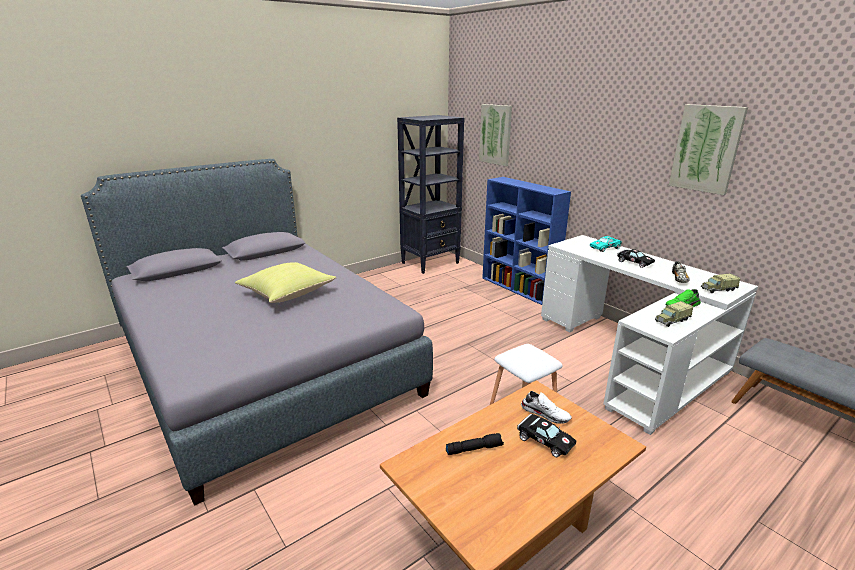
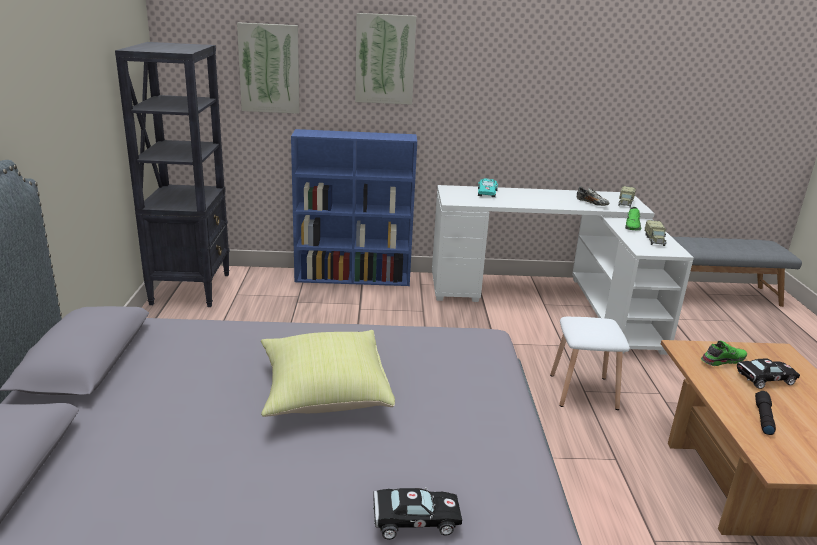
camera: 55 degrees left, 0 degrees up
white shoe [521,391,572,424] -> green shoe [701,340,747,366]
black toy car [617,249,655,268] -> black toy car moved to [373,487,462,540]
picture [669,104,748,195] -> picture moved to [355,13,416,105]

